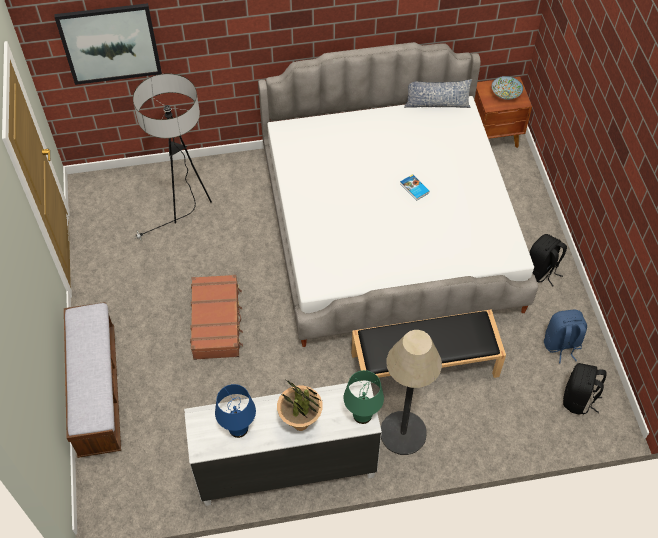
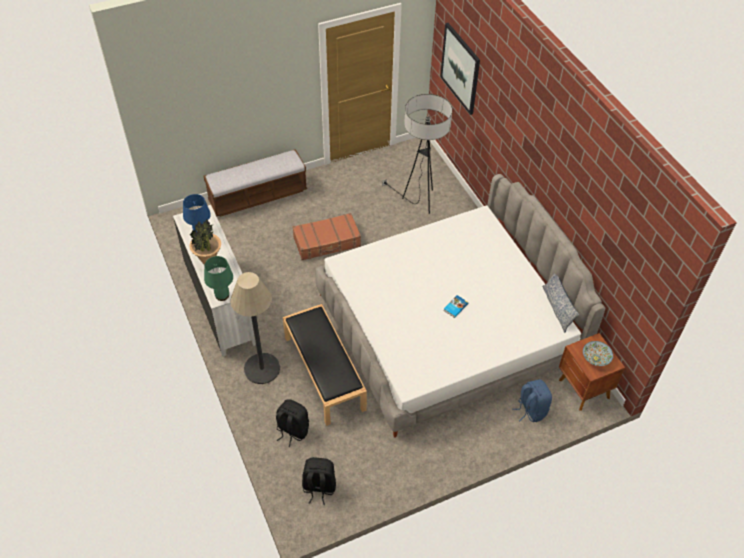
camera: 75 degrees right, 5 degrees down
black backpack [529,234,567,286] -> black backpack moved to [276,399,309,447]
blue backpack [544,310,587,363] -> blue backpack moved to [512,379,552,422]

